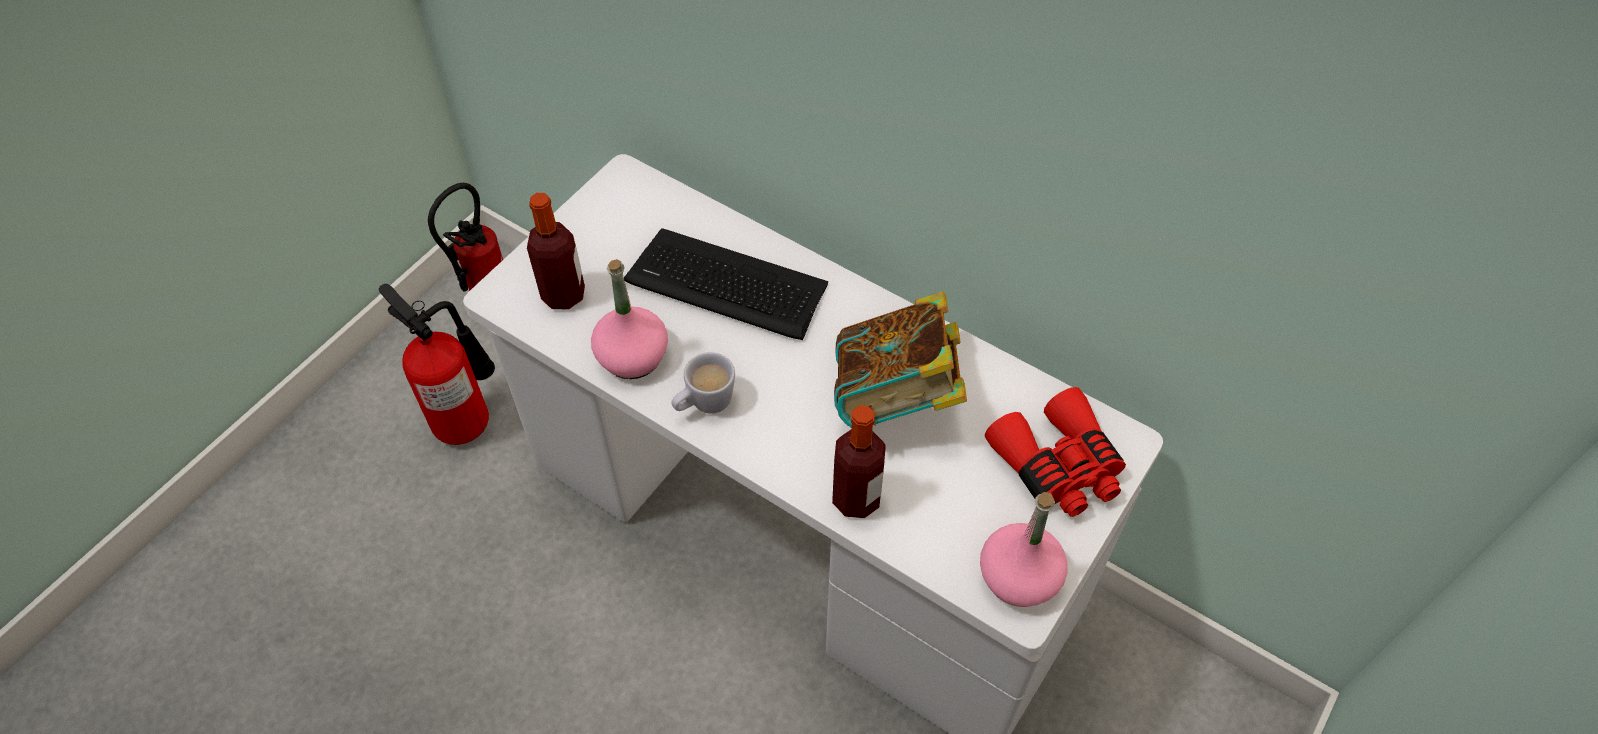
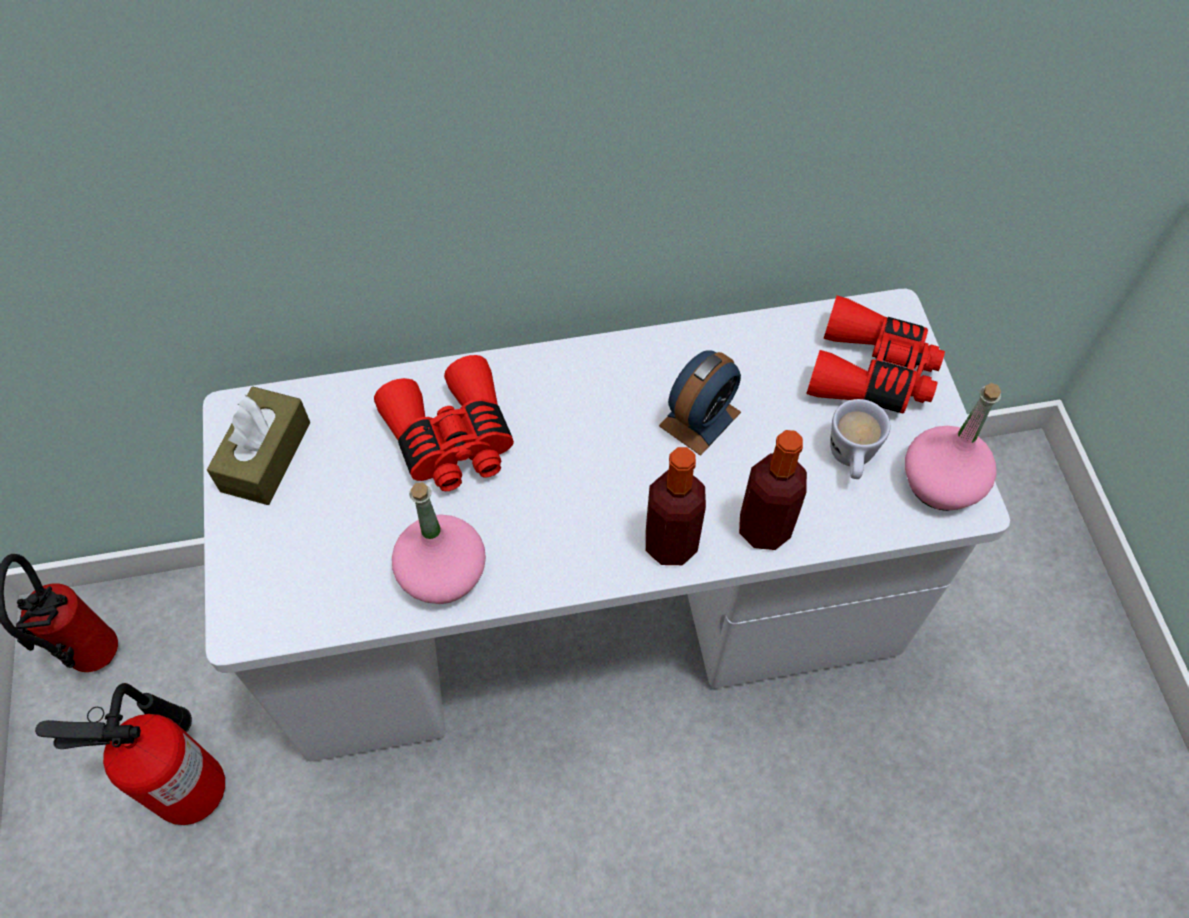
camera: 45 degrees left, 5 degrees up
bottle [527,193,585,309] -> bottle moved to [646,447,706,565]
keyboard [624,228,828,340] -> red binoculars [374,355,514,491]
white mug [672,352,735,414] -> white mug moved to [830,399,890,479]
book [834,291,967,427] -> alarm clock [659,350,741,456]
none -> brown tissue box [207,387,310,505]

